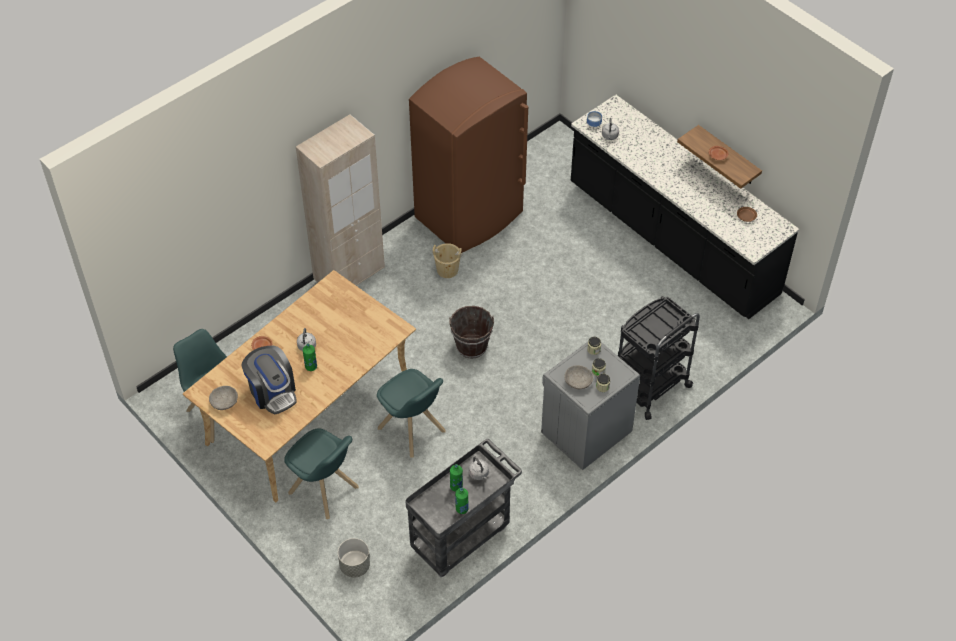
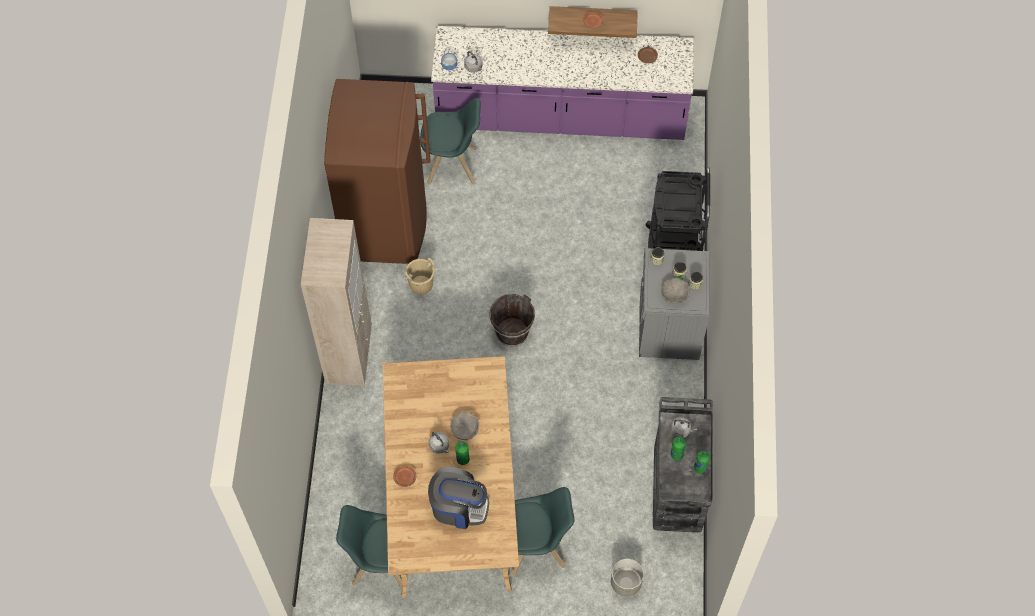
camera: 45 degrees left, 10 degrees up
grey bowl [209,386,238,410] -> grey bowl moved to [450,412,479,440]
turquoise chair [377,369,446,458] -> turquoise chair moved to [420,98,481,185]
black counter [571,95,799,319] -> purple counter [431,26,694,140]

